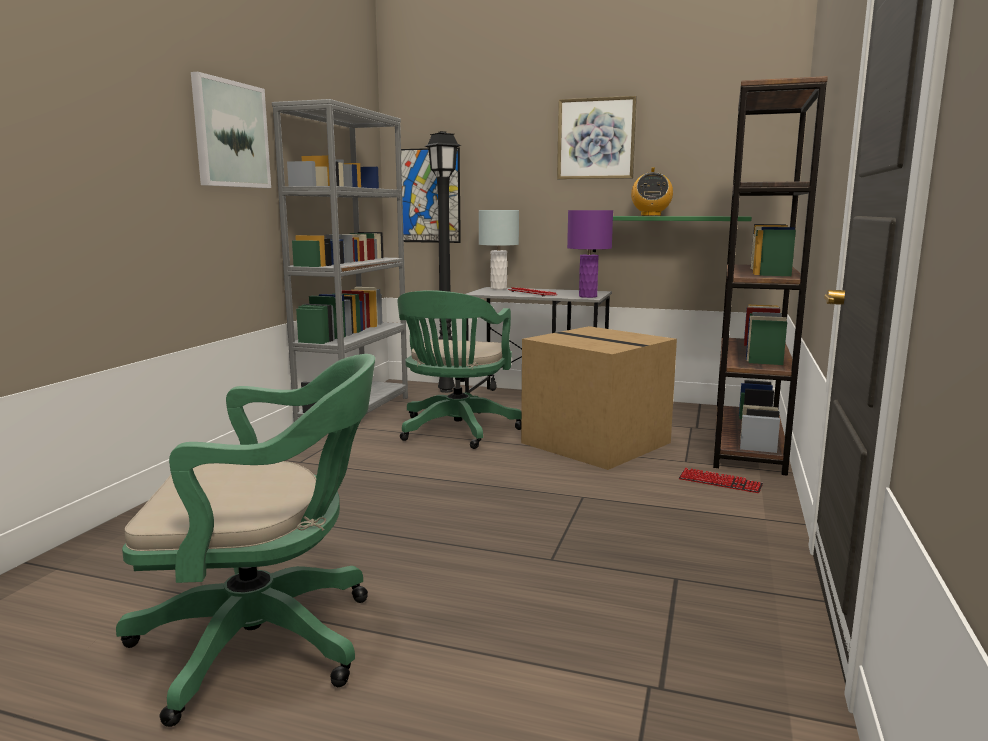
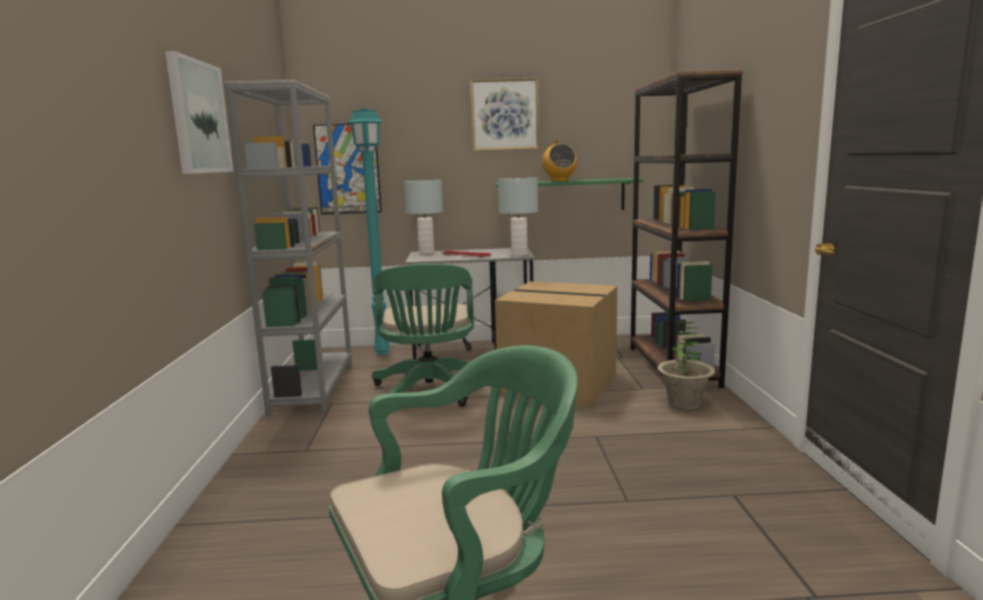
camera: 20 degrees left, 0 degrees up
black floor lamp [425,131,461,393] -> turquoise floor lamp [347,108,390,355]
purple table lamp [567,210,613,298] -> grey table lamp [498,178,538,256]
keyboard [679,468,763,493] -> potted plant [657,321,715,409]

